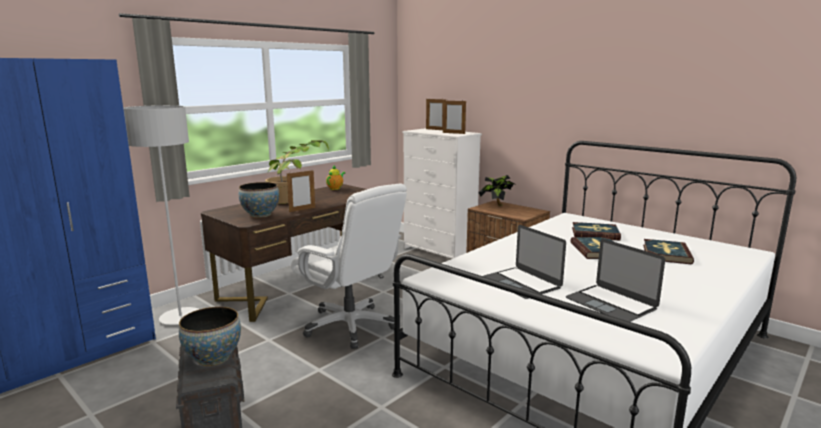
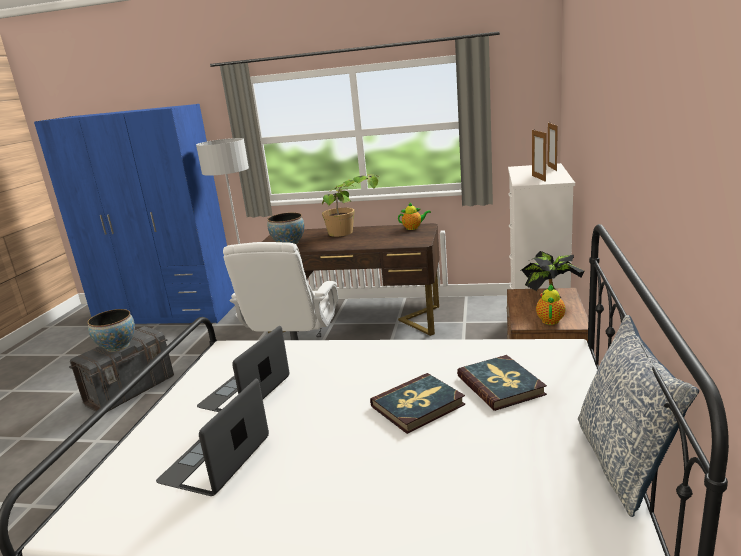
camera: 60 degrees right, 5 degrees up
picture frame [287,169,315,212] -> none
book [643,239,694,264] -> none
none -> teapot [536,284,565,325]
none -> pillow [578,315,699,517]

